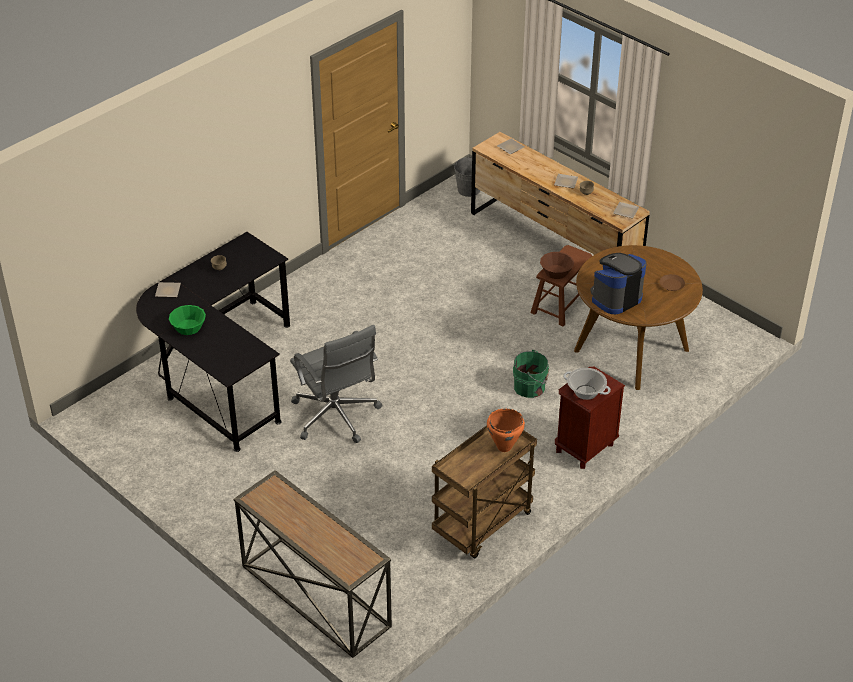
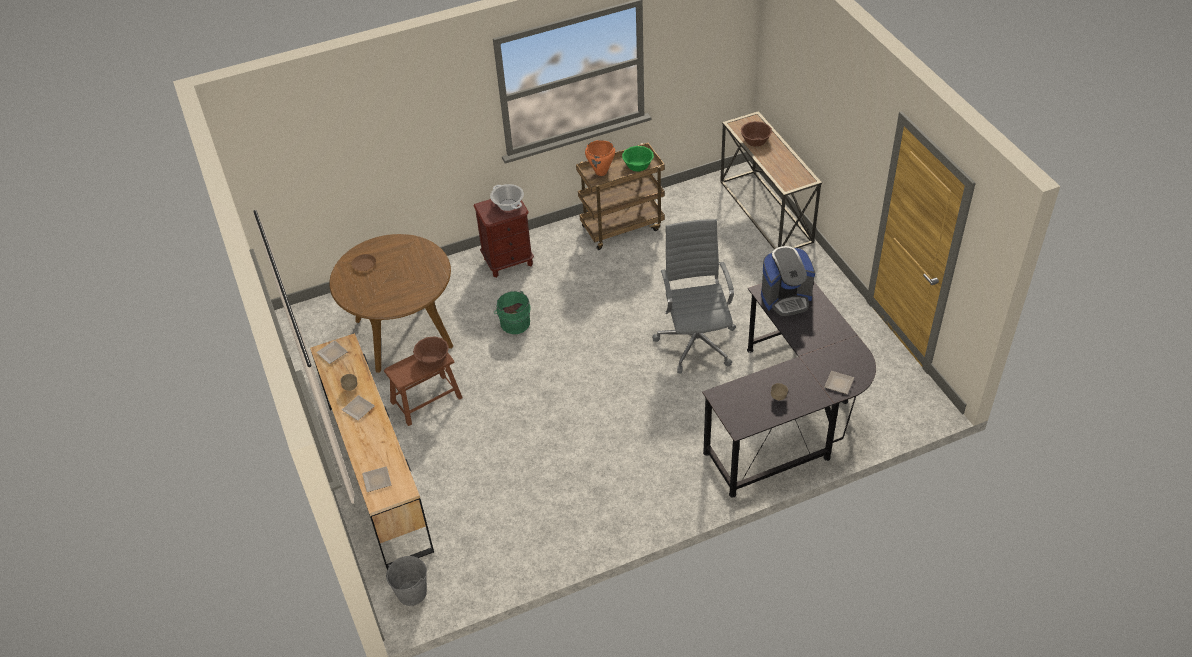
camera: 155 degrees left, 5 degrees up
green bowl [169,305,206,335] -> green bowl moved to [622,146,654,172]
coffee machine [590,253,647,314] -> coffee machine moved to [761,246,815,316]
none -> brown bowl [741,121,772,147]

